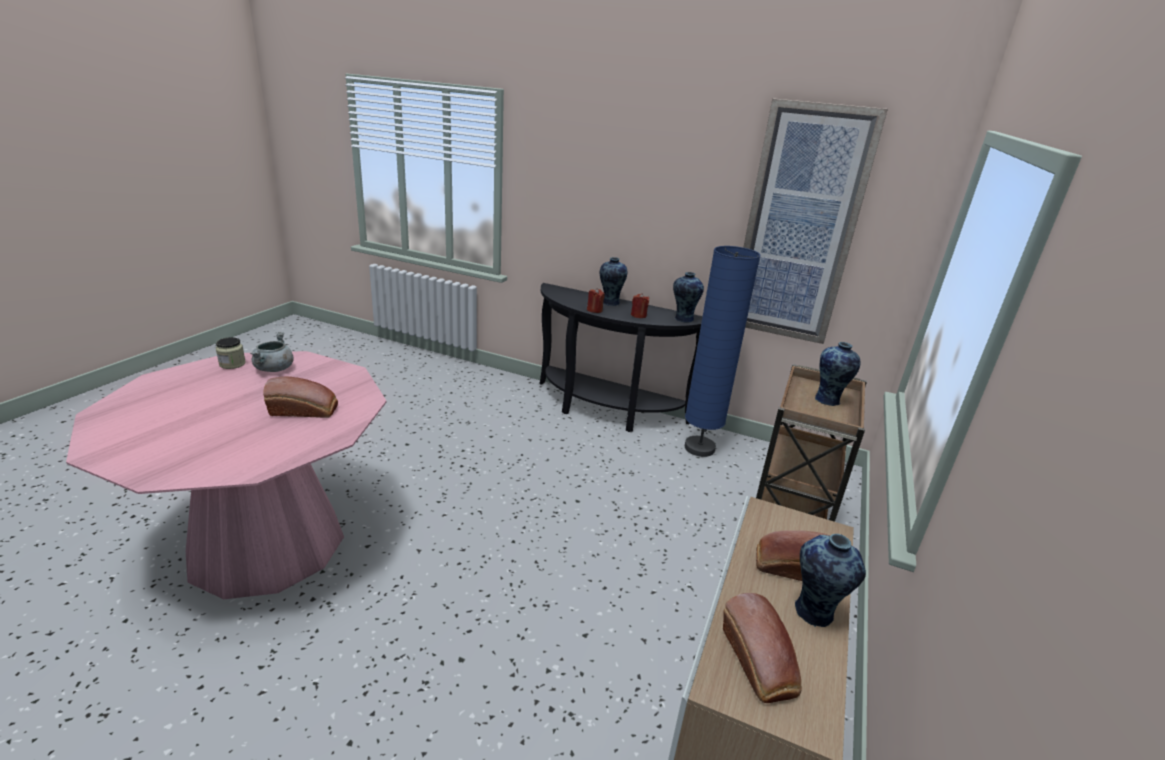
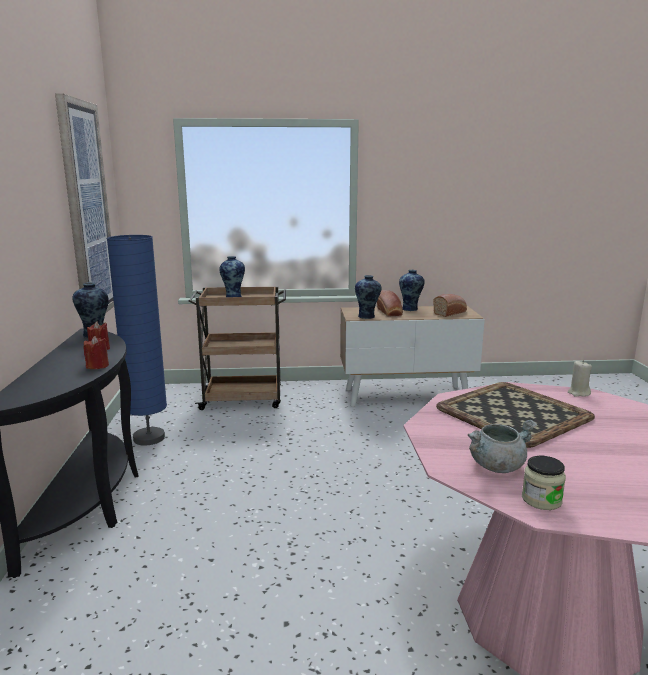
camera: 115 degrees left, 10 degrees down
bread [263,377,338,418] -> tray [436,382,595,448]
vase [600,257,627,306] -> vase moved to [355,275,381,319]
none -> beige candle [568,360,592,397]

